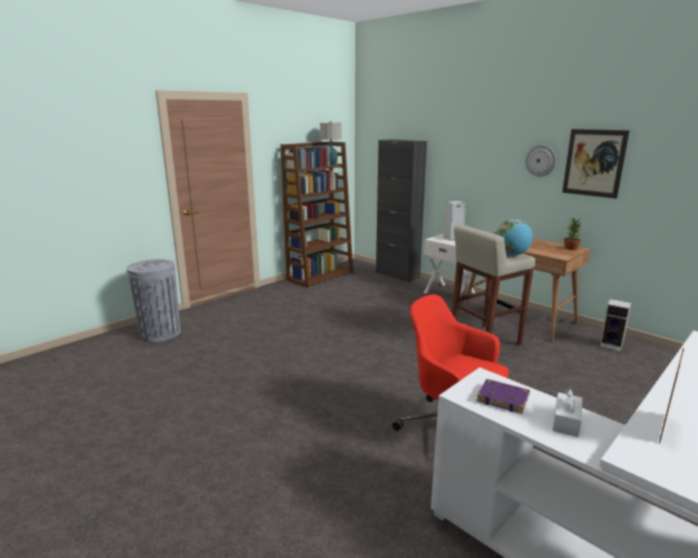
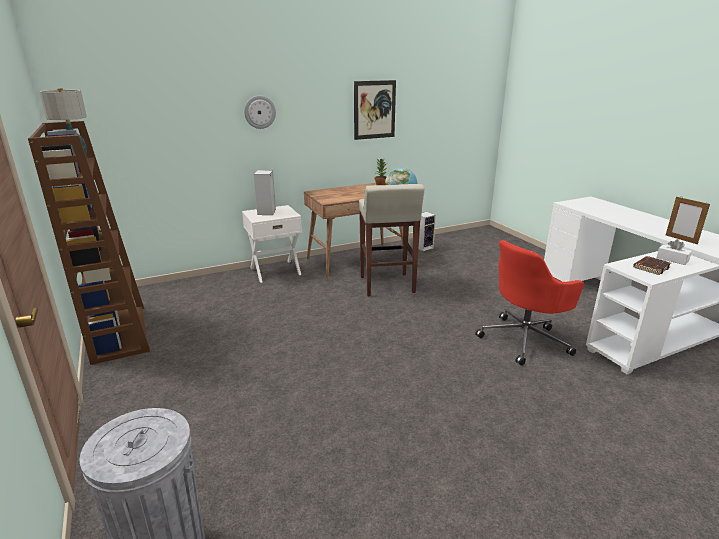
camera: 70 degrees left, 5 degrees up
black cabinet [376,139,427,282] -> none
purple book [477,379,530,414] -> brown book [633,256,671,275]
wall clock [525,145,556,177] -> wall clock moved to [244,96,276,129]

